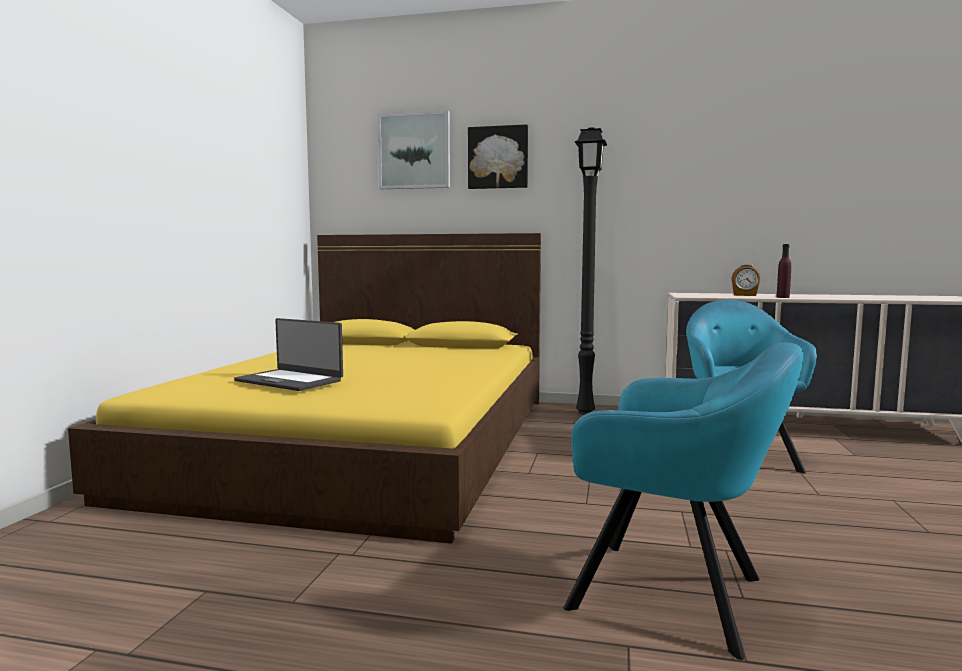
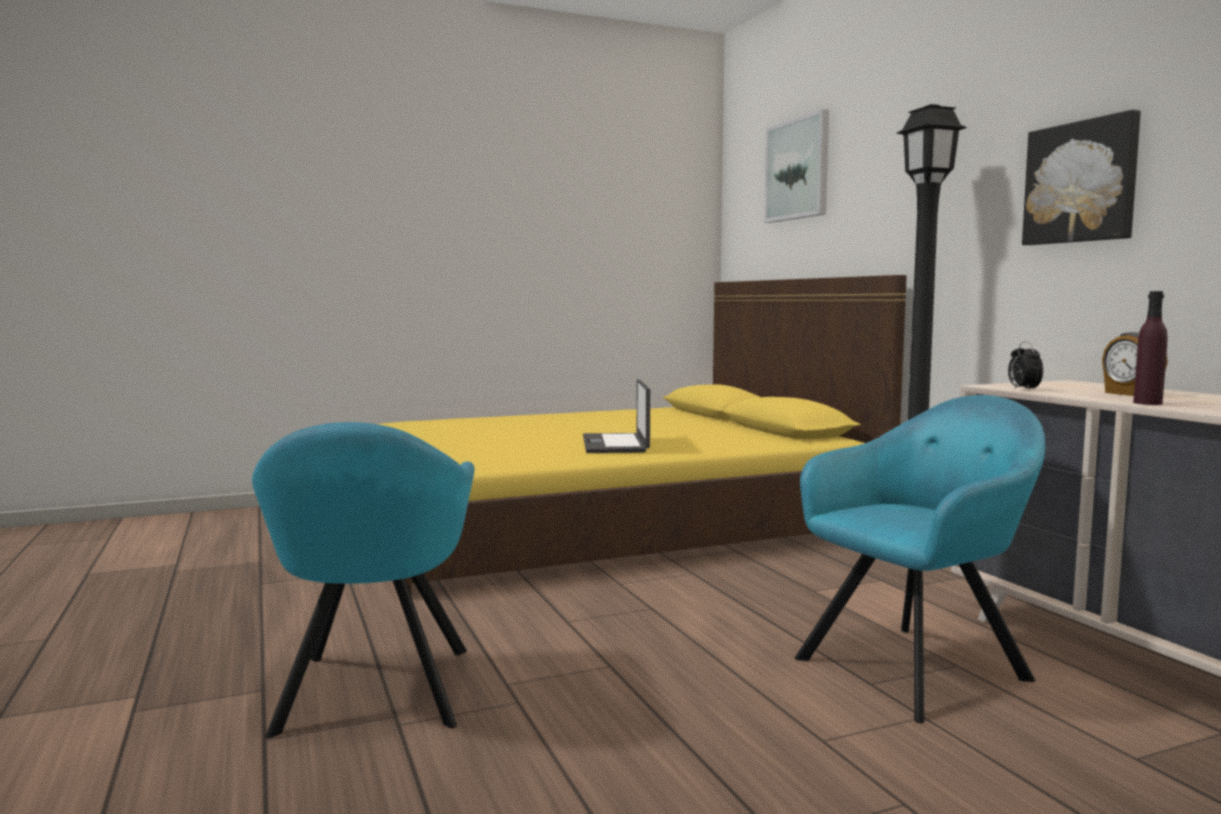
camera: 55 degrees right, 0 degrees up
laptop [234,318,343,391] -> laptop moved to [583,379,650,453]
picture [468,124,528,189] -> picture moved to [1022,110,1141,245]
none -> alarm clock [1008,342,1043,391]

